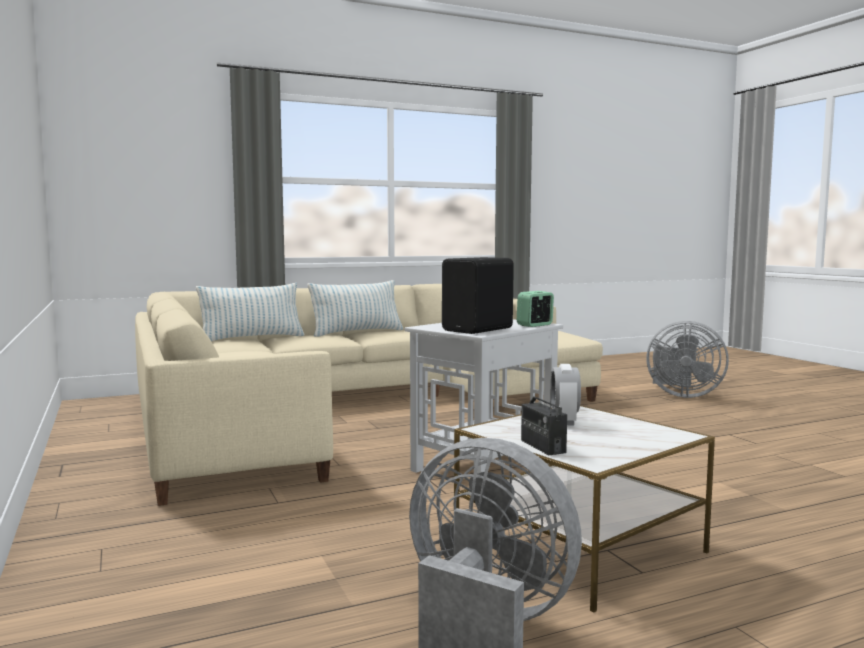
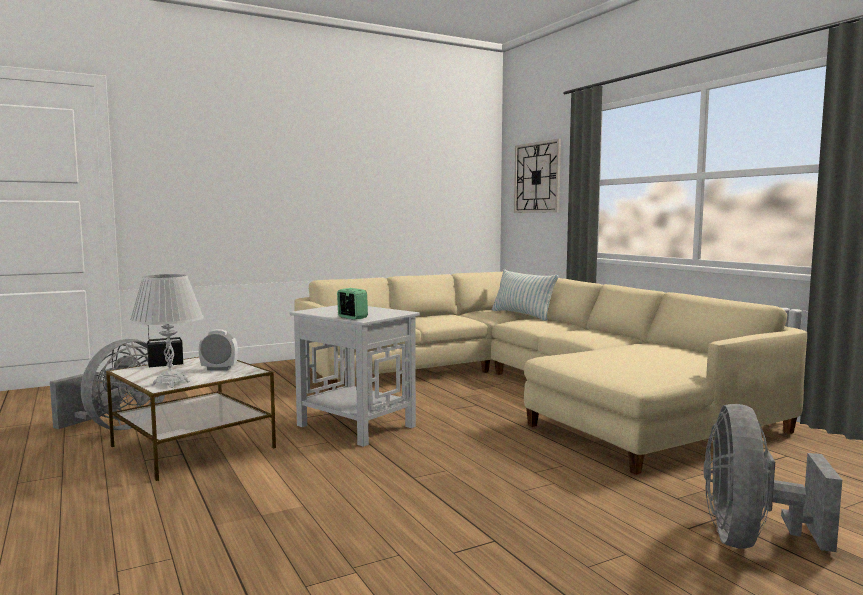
camera: 85 degrees right, 0 degrees up
pillow [307,280,403,337] -> none
black speaker [442,257,514,334] -> none
none -> white table lamp [130,274,204,388]
none -> wall clock [514,139,561,213]

